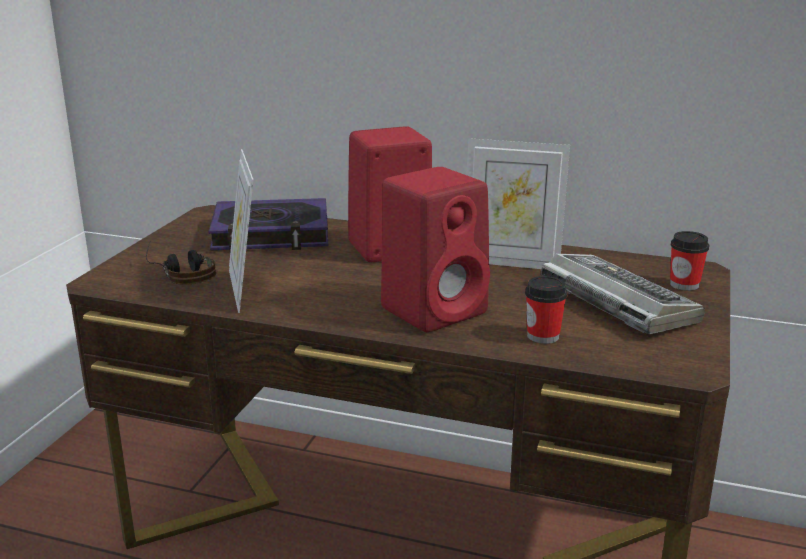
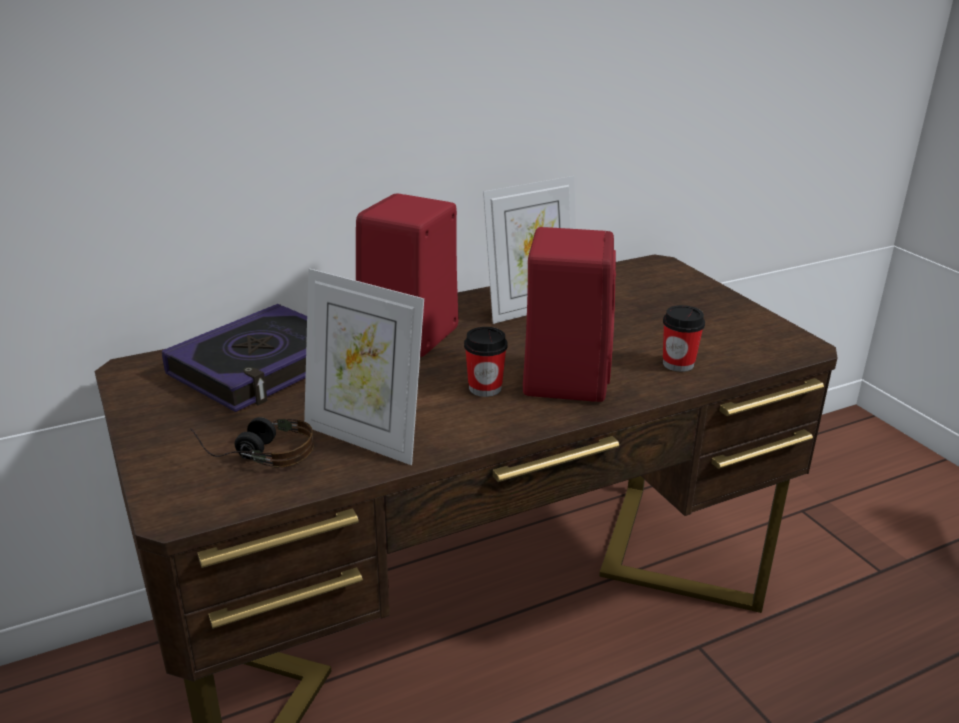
camera: 45 degrees left, 5 degrees up
keyboard [541,254,705,334] -> none
cup [670,231,709,291] -> cup moved to [464,327,507,397]

